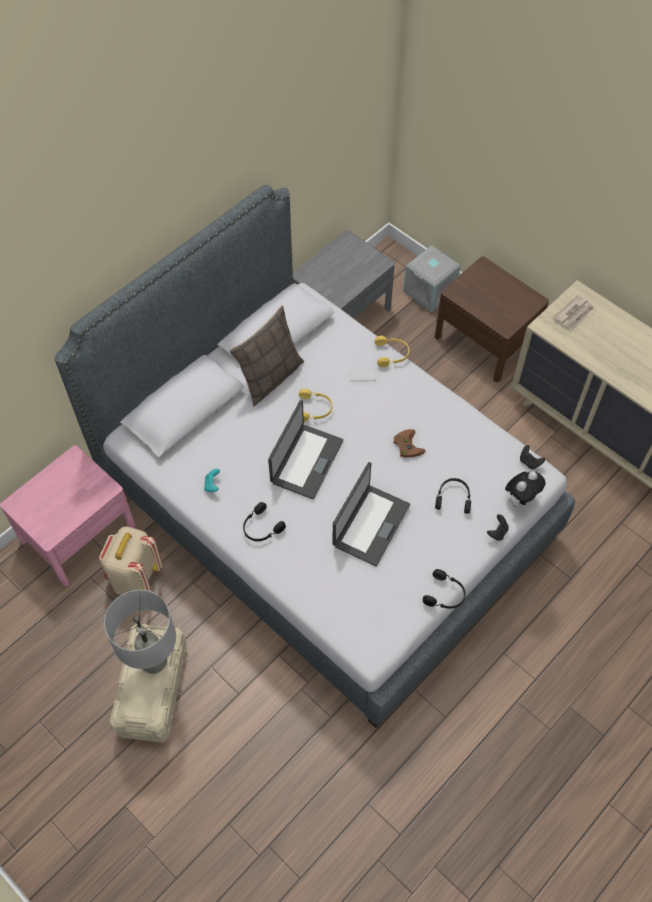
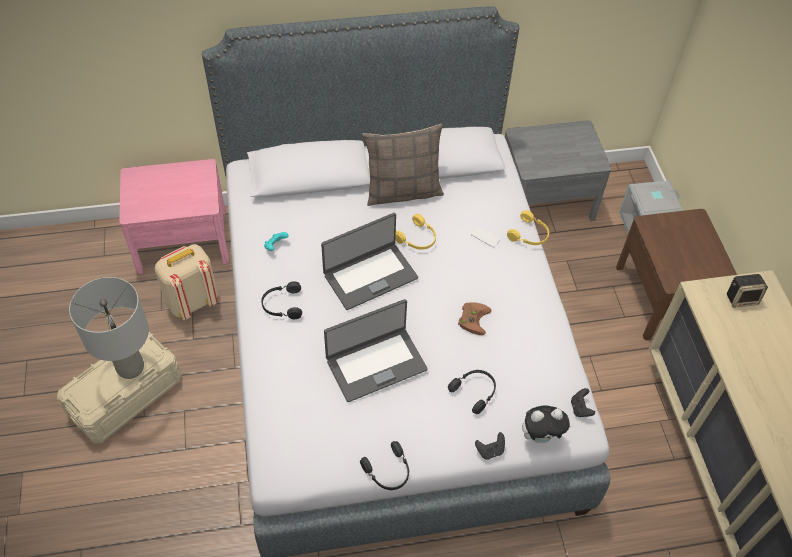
camera: 35 degrees right, 5 degrees down
newspaper [553,295,594,330] -> speaker [727,274,768,308]

